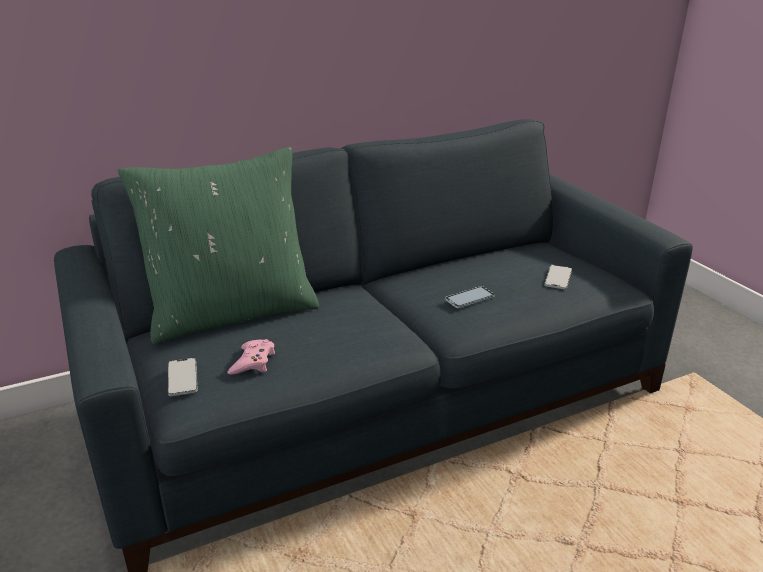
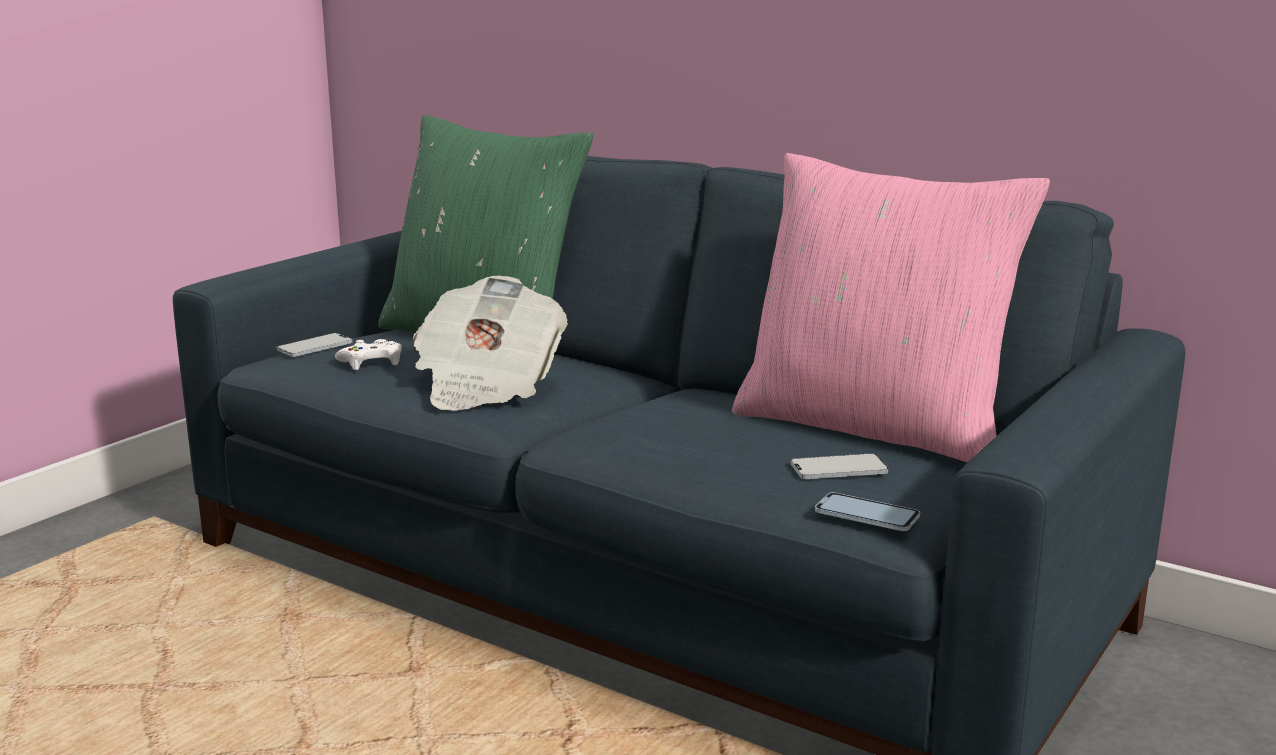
camera: 60 degrees right, 10 degrees down
pink game controller [227,339,275,374] -> white game controller [335,339,402,370]
phone [445,286,494,308] -> phone moved to [815,492,920,531]
none -> newspaper [412,276,568,411]
none -> pink pillow [732,153,1050,462]

